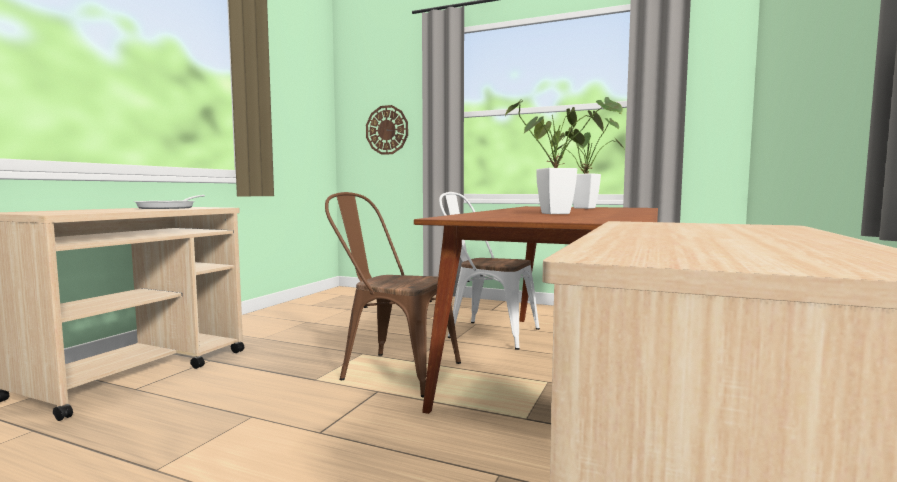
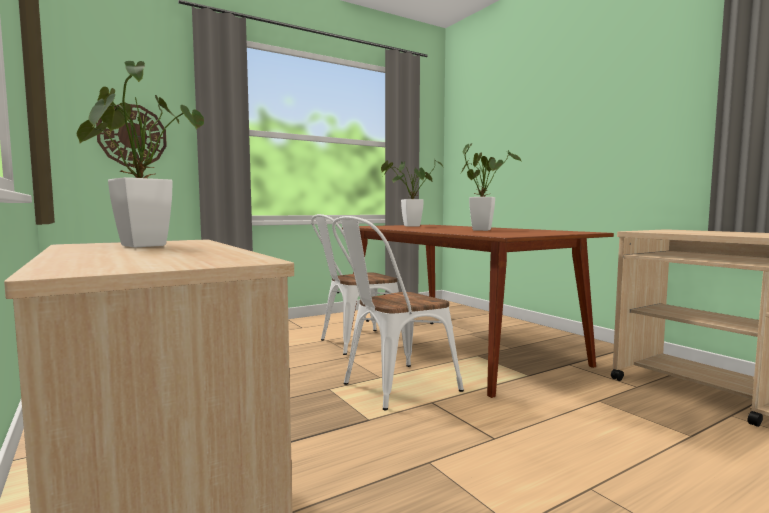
camera: 55 degrees left, 0 degrees up
frying pan [134,195,205,209] -> potted plant [77,61,204,247]
brown chair [325,192,461,397] -> white chair [332,216,464,410]

